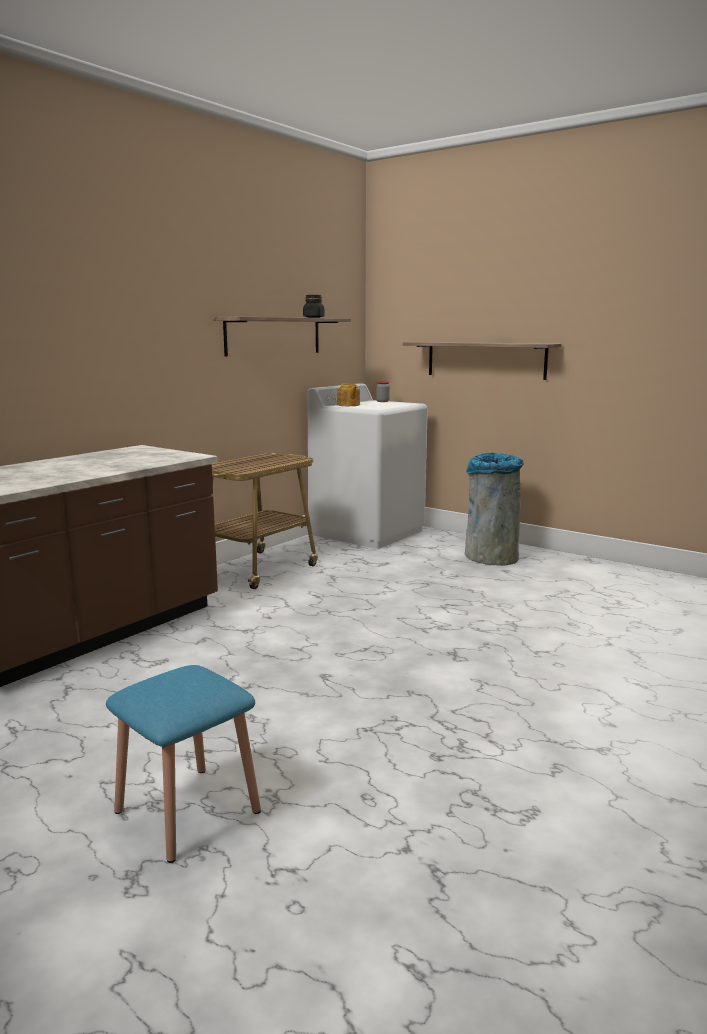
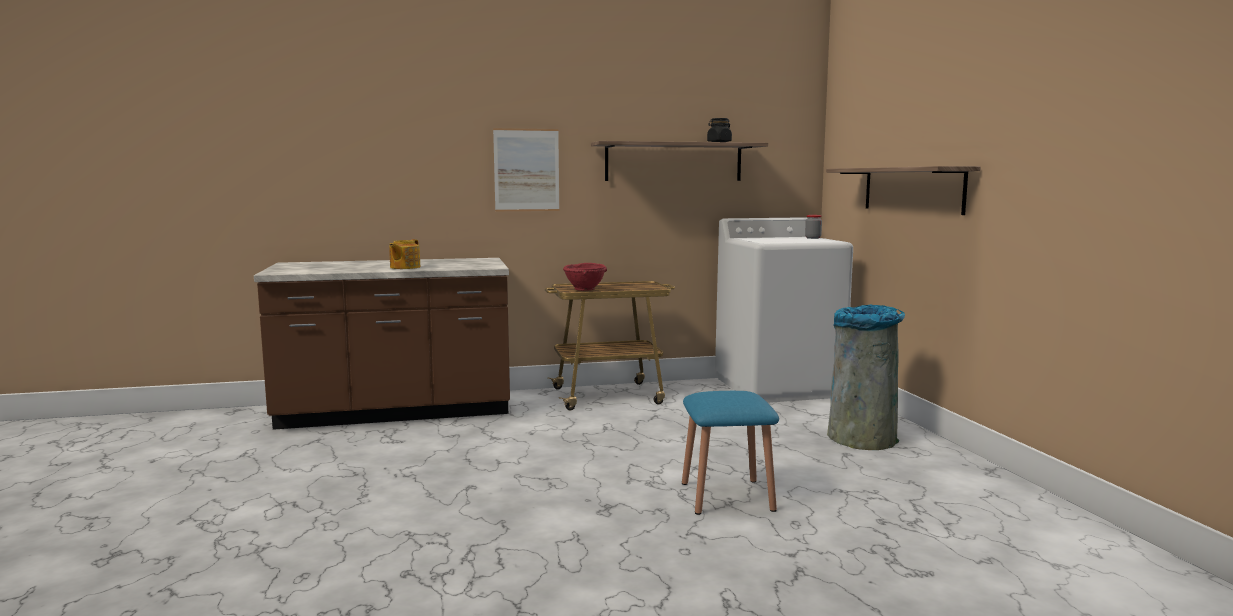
camera: 40 degrees right, 5 degrees down
blue stool [106,665,261,863] -> blue stool moved to [682,391,779,515]
teapot [337,383,360,406] -> teapot moved to [389,239,421,269]
none -> picture [493,128,560,211]
none -> red bowl [563,263,607,291]

